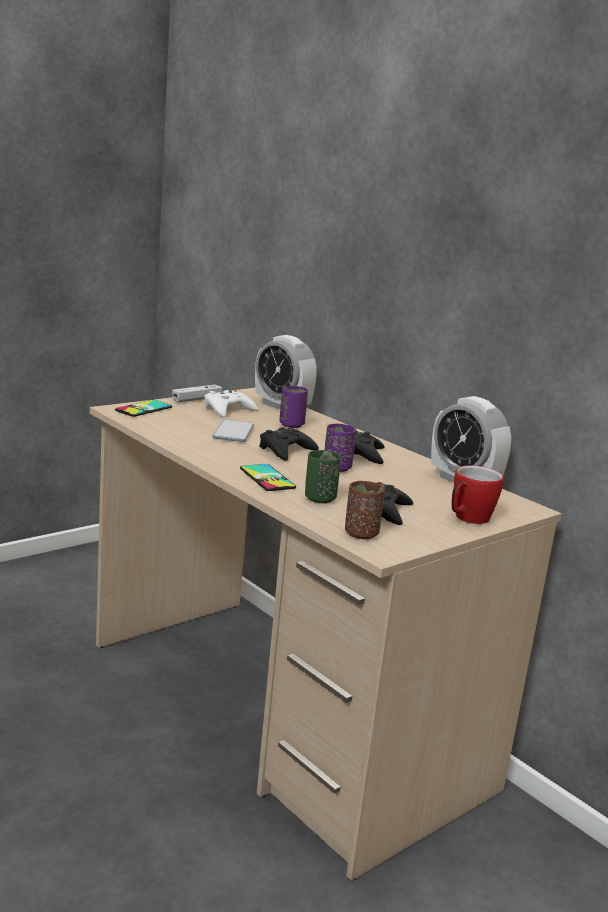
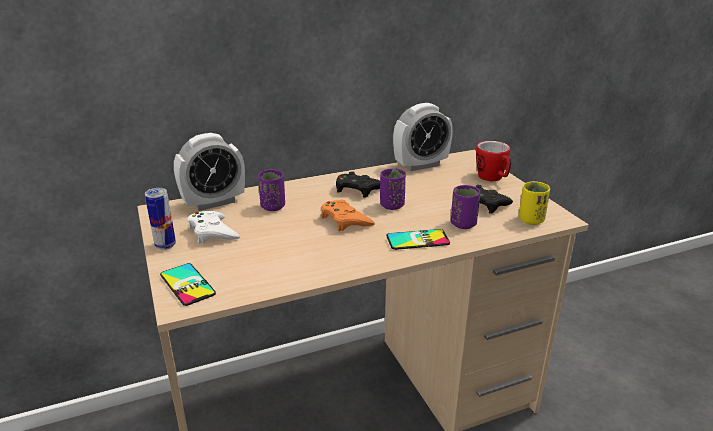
camera: 70 degrees left, 10 degrees up
white game controller [172,385,223,403] -> can [145,188,176,250]
phone [213,420,254,442] -> none
black game controller [259,427,319,461] -> orange game controller [321,200,375,231]
green cup [305,450,341,503] -> purple cup [451,185,480,229]
brown cup [345,481,385,539] -> yellow cup [519,181,550,225]

